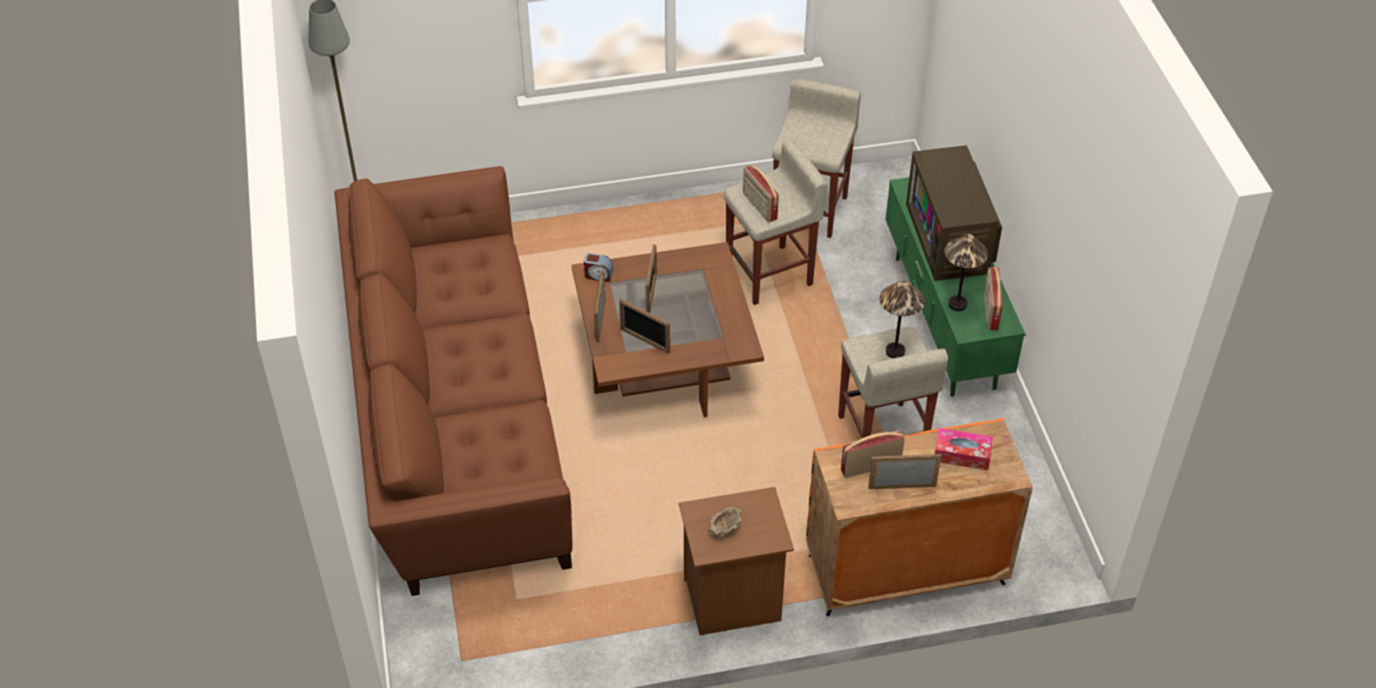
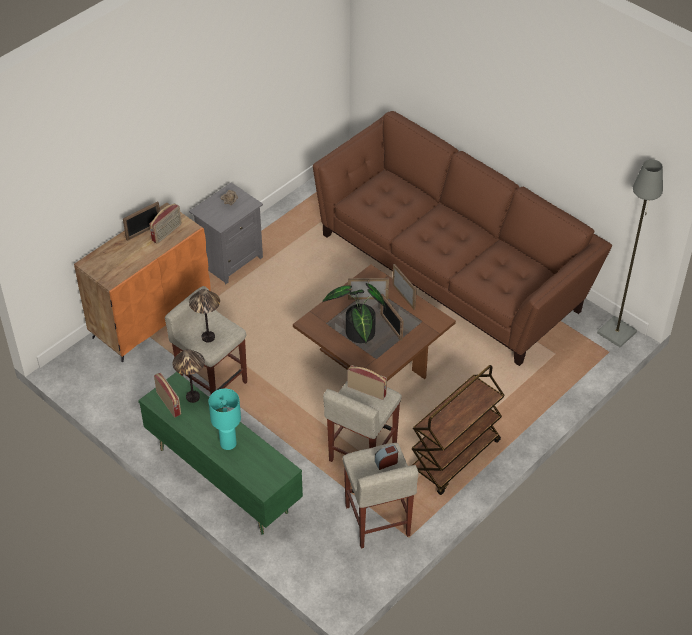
camera: 145 degrees right, 0 degrees up
alarm clock [584,253,613,282] -> alarm clock moved to [375,444,398,470]
brown nightstand [679,487,794,635] -> grey nightstand [189,182,263,284]
television [906,145,1002,281] -> turquoise table lamp [209,389,241,450]
tissue box [935,428,993,470] -> none
none -> potted plant [322,283,386,343]
none -> brown cart [412,365,505,495]

